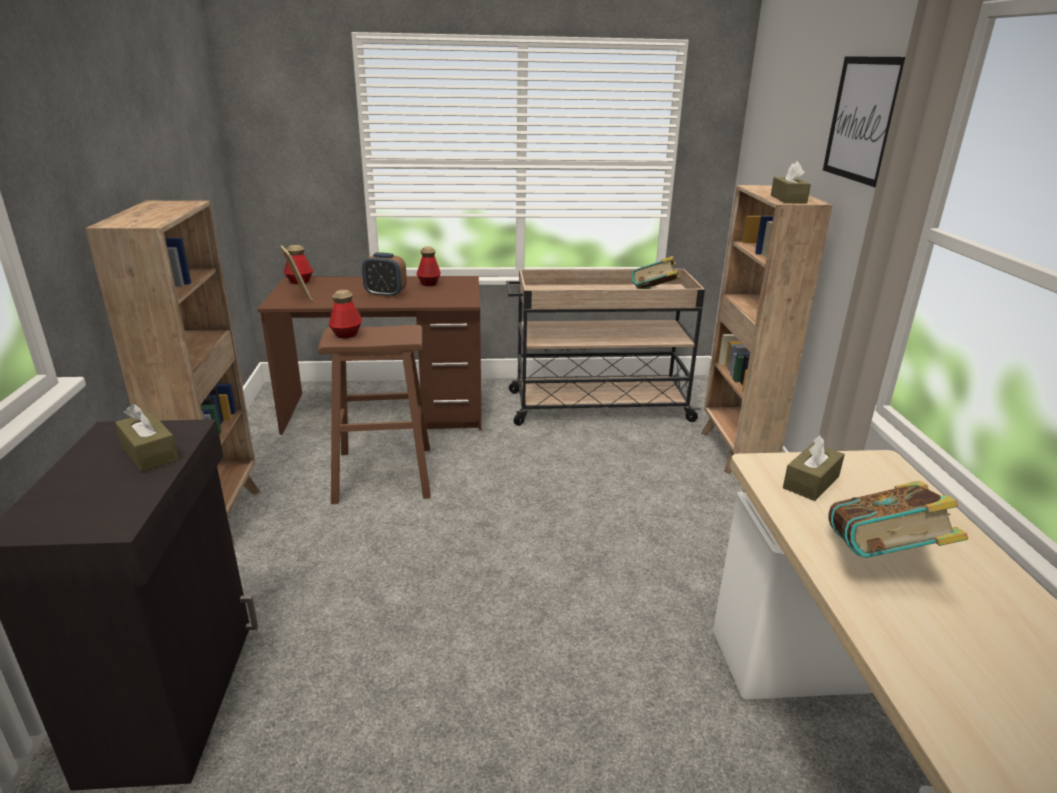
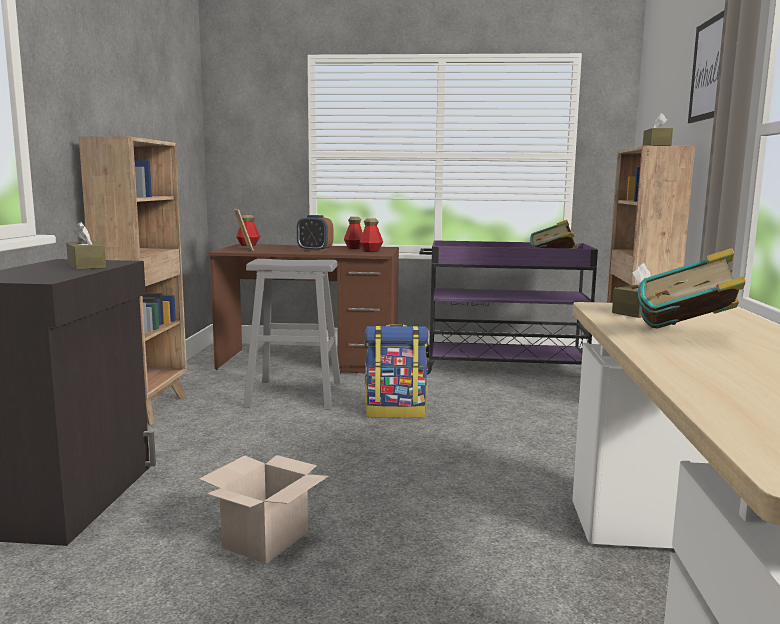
camera: 10 degrees right, 15 degrees down
brown stool [318,325,431,504] -> grey stool [243,259,341,410]
bottle [329,290,362,338] -> bottle moved to [360,218,383,252]
beige cart [506,269,705,426] -> purple cart [419,240,598,375]
none -> cardboard box [199,455,328,564]
none -> backpack [364,324,429,418]

